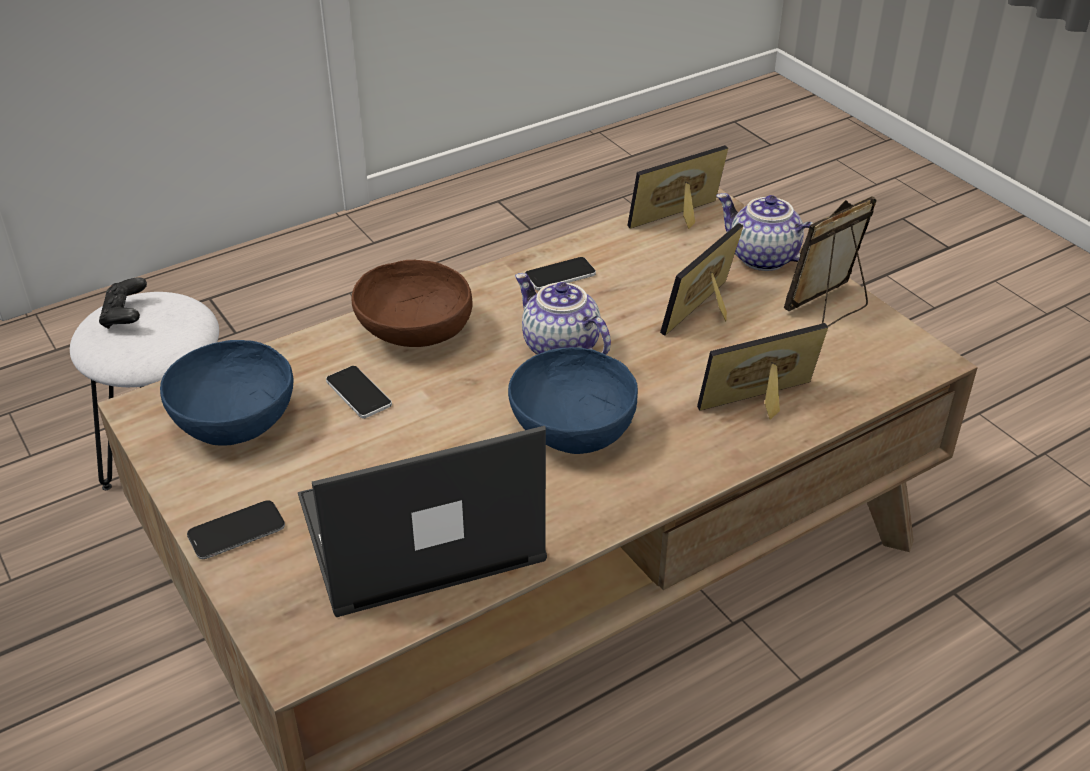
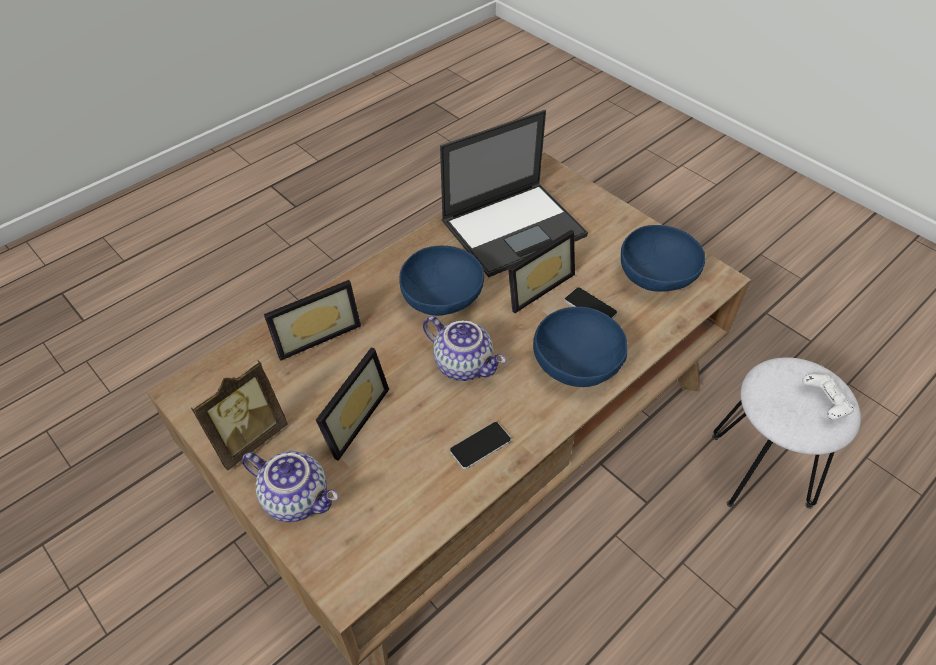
camera: 170 degrees right, 10 degrees up
black game controller [99,277,147,329] -> white game controller [802,374,855,420]
phone [187,500,285,559] -> none
brown bowl [351,260,473,347] -> blue bowl [533,307,628,387]
picture frame [627,145,728,229] -> picture frame moved to [508,230,575,313]

